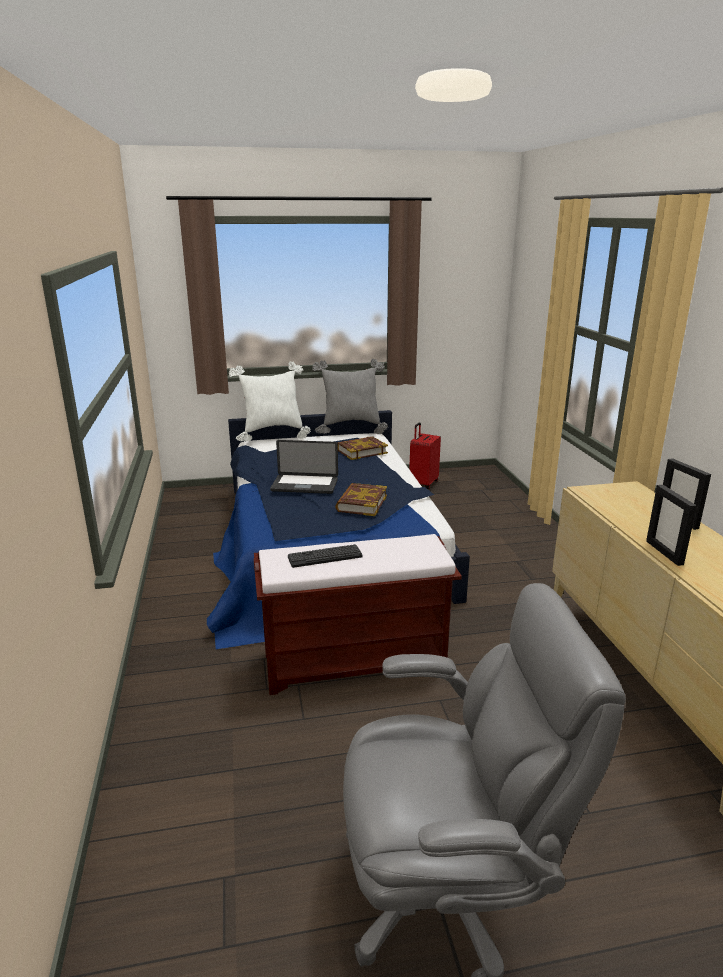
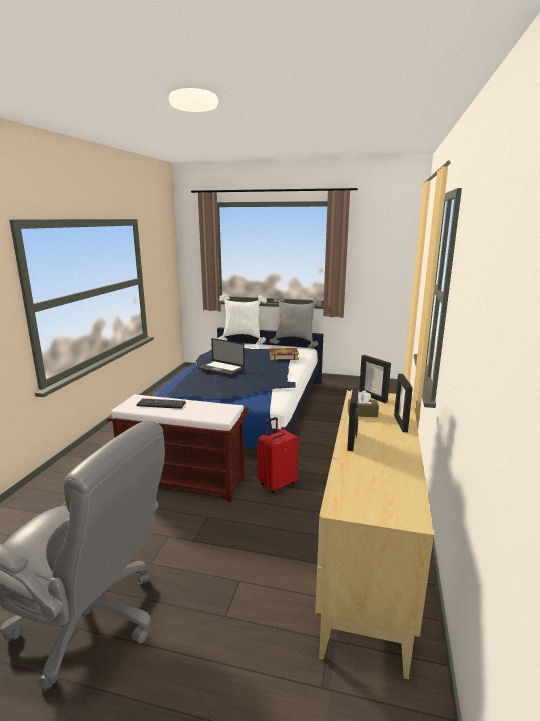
camera: 25 degrees right, 5 degrees down
book [335,483,387,516] -> none
red suitcase [409,422,441,489] -> red suitcase moved to [257,417,299,494]
none -> brown tissue box [348,391,379,417]
none -> picture frame [359,355,391,403]

